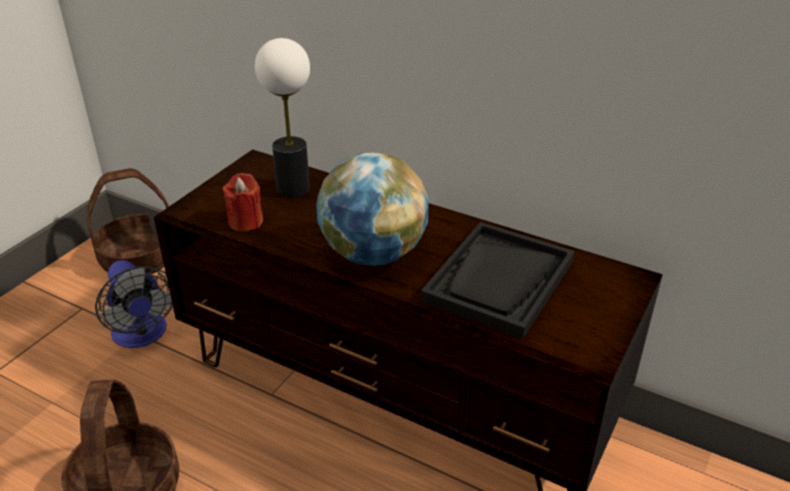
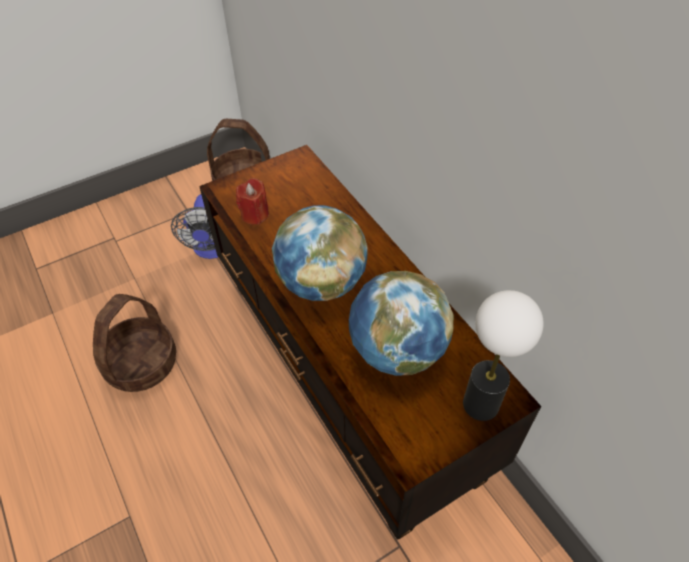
camera: 30 degrees right, 15 degrees up
table lamp [255,38,310,198] -> table lamp moved to [463,290,544,421]
black tray [421,222,575,339] -> globe [349,271,454,376]

